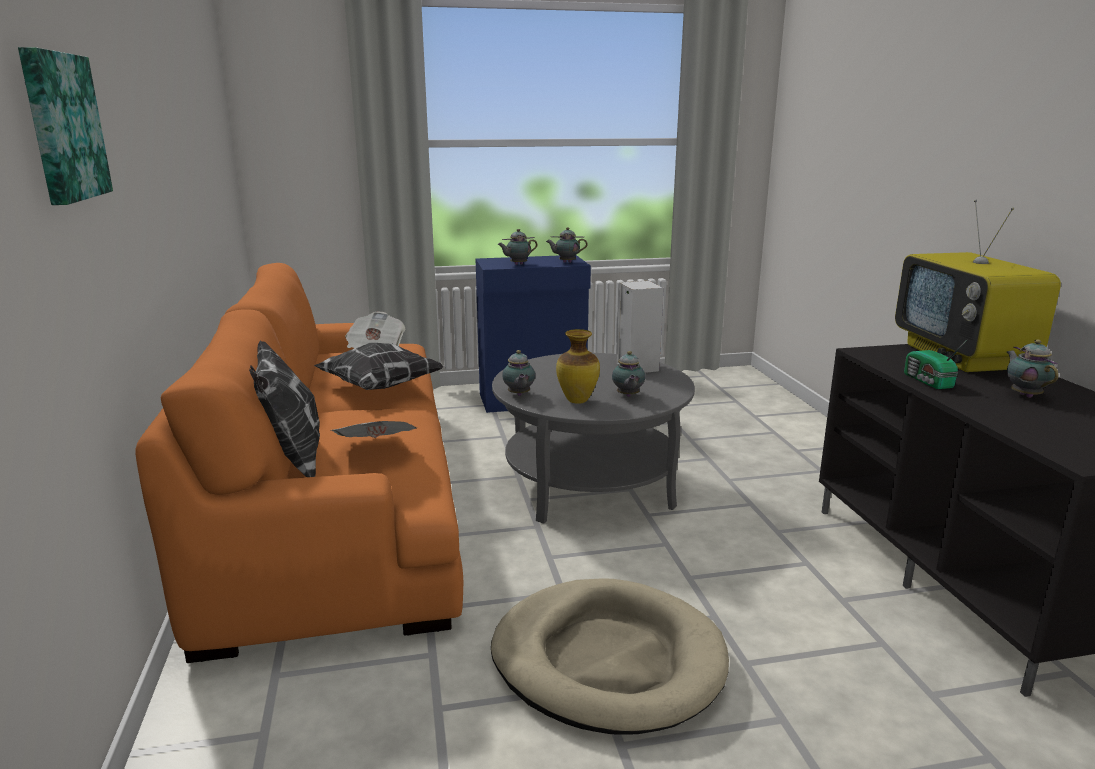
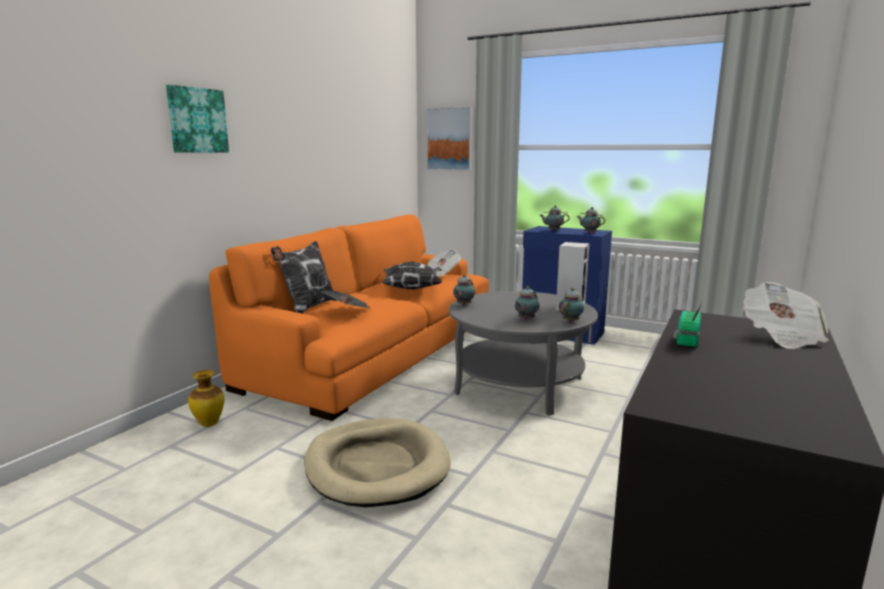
camera: 40 degrees right, 5 degrees down
vase [556,329,600,404] -> vase moved to [188,370,224,427]
television [895,200,1061,372] -> newspaper [742,282,829,349]
teapot [1007,339,1058,398] -> teapot moved to [559,288,584,322]
none -> picture [426,107,472,171]

